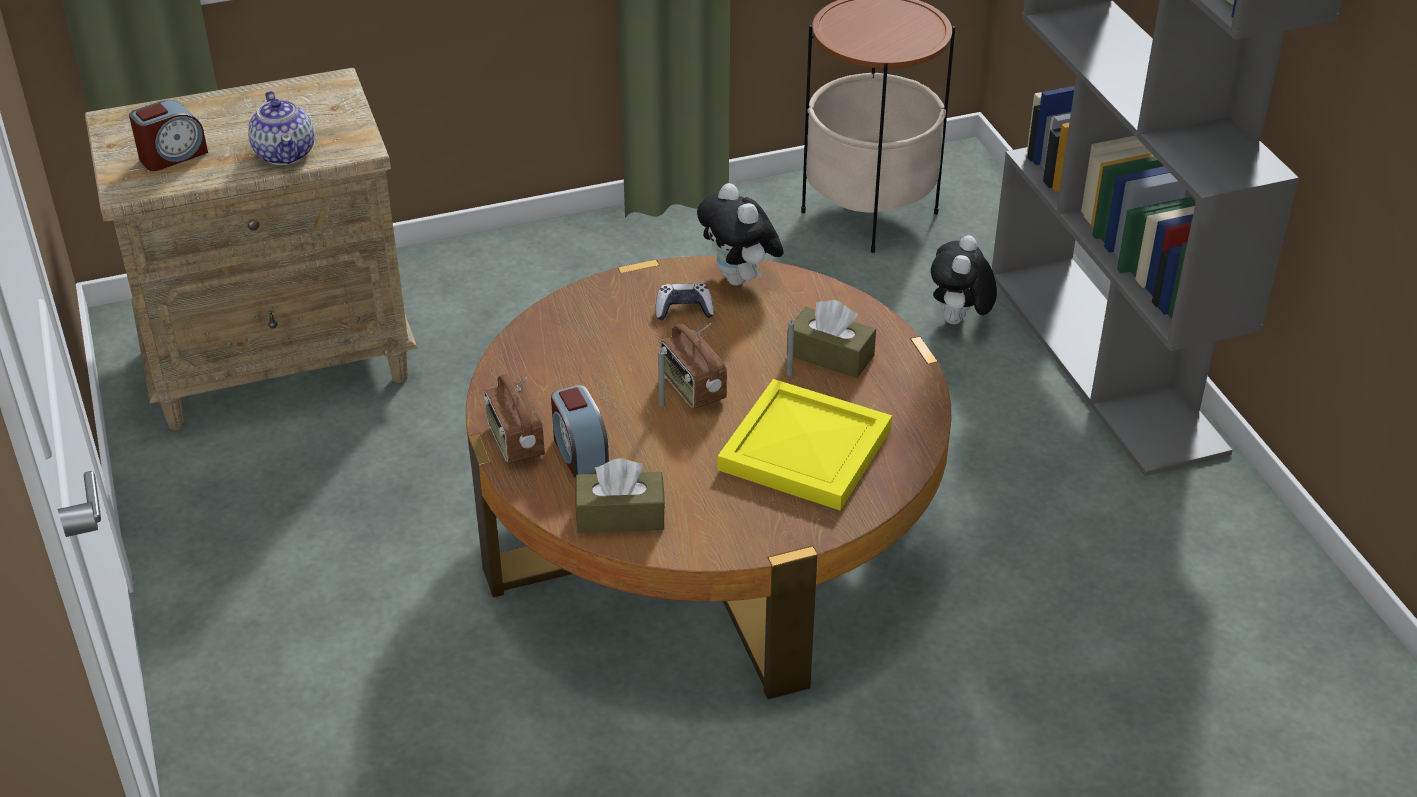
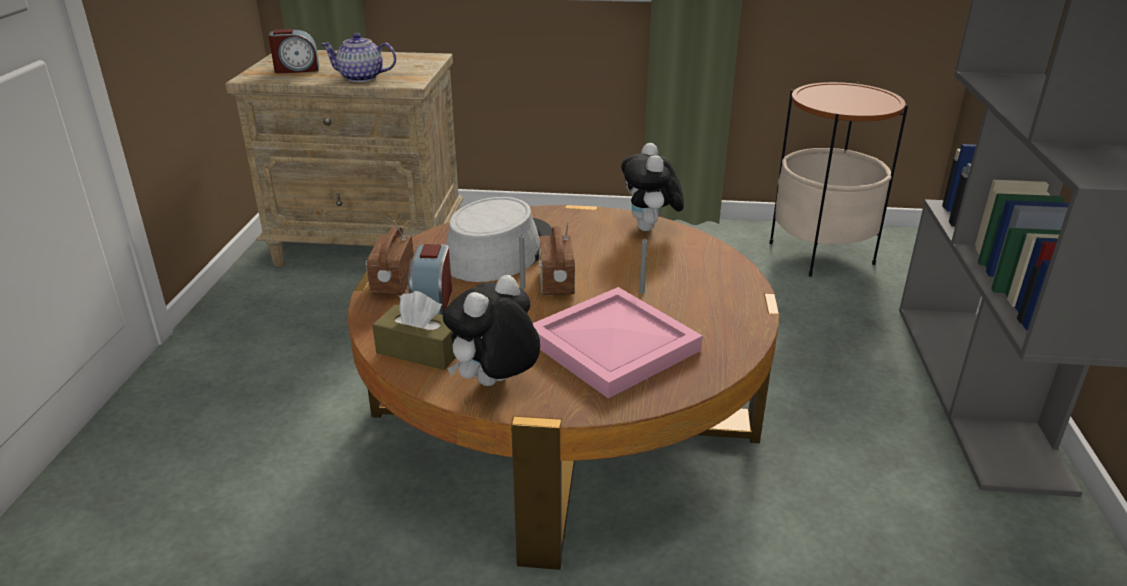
camera: 25 degrees right, 10 degrees down
teapot [248,91,314,165] -> teapot turned 90 degrees clockwise [320,33,396,82]
game controller [656,283,714,321] -> none
yellow tray [718,379,892,511] -> pink tray [533,287,703,398]
brown tissue box [787,300,876,378] -> none
plush toy [931,235,997,324] -> plush toy moved to [443,275,540,386]
none -> grey hat [446,197,552,282]

